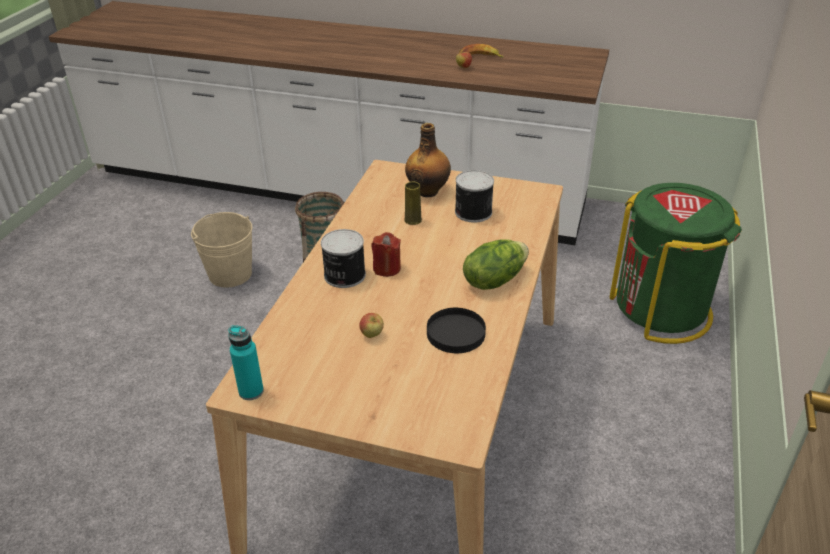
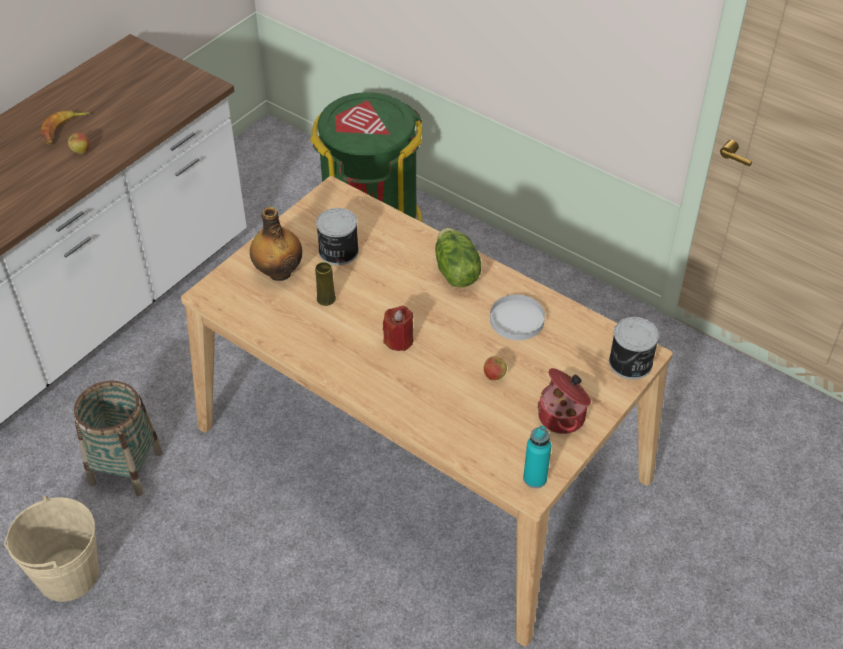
camera: 70 degrees left, 10 degrees up
can [321,229,366,288] -> can moved to [609,317,659,379]
black plate [427,308,486,353] -> white plate [490,295,545,340]
none -> cooking pot [537,368,591,434]

